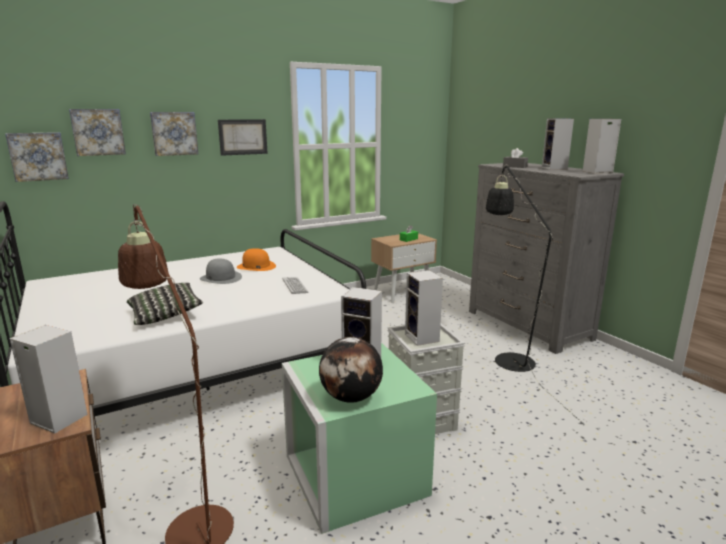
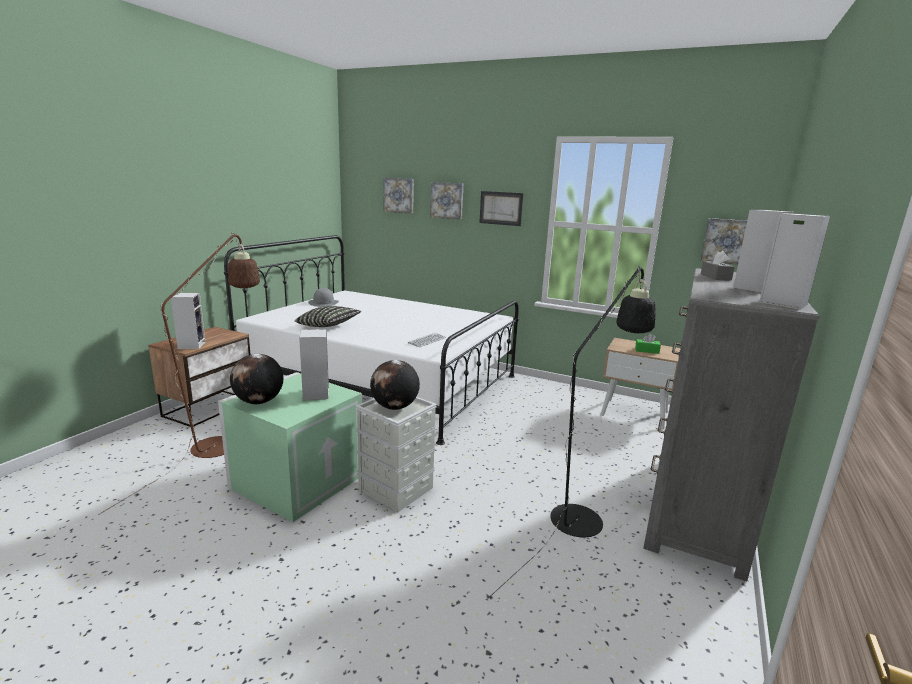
camera: 55 degrees right, 0 degrees up
picture [5,132,69,182] -> picture moved to [701,218,747,265]
grey hat [200,259,242,284] -> grey hat moved to [308,288,339,307]
orange hat [237,248,276,271] -> none
speaker [405,270,443,346] -> globe [370,360,420,410]

